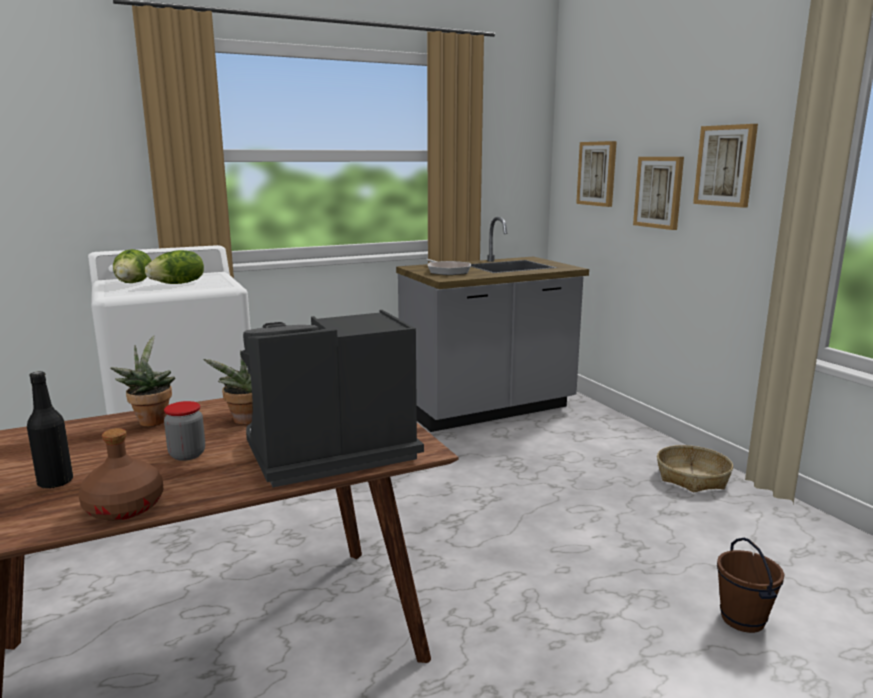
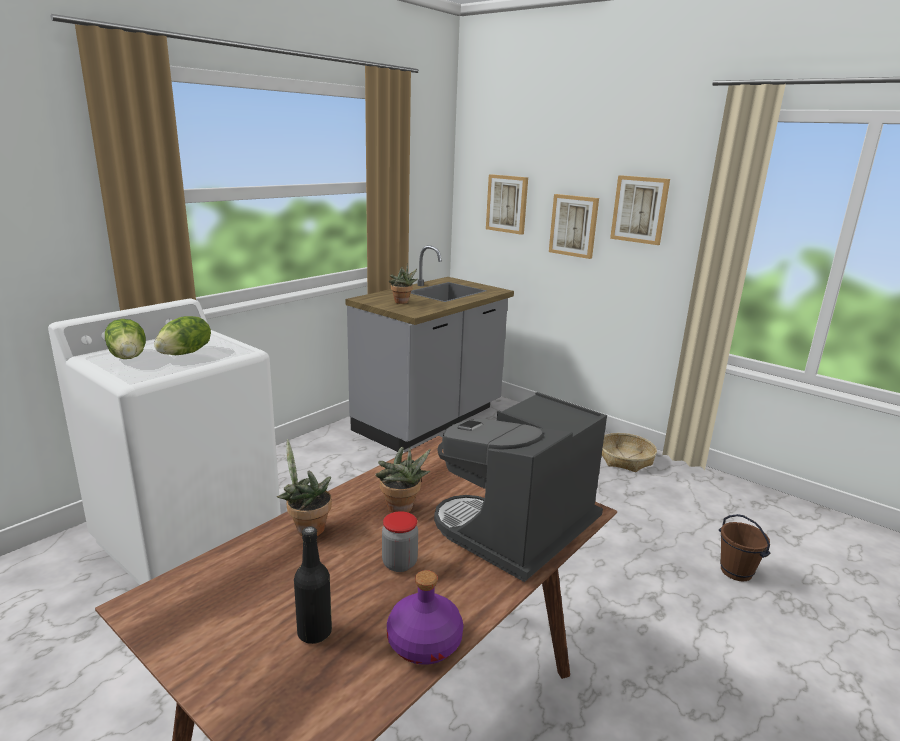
camera: 25 degrees left, 5 degrees up
brown bottle [79,428,163,521] -> purple bottle [387,570,463,665]
frying pan [425,259,471,275] -> potted plant [389,263,418,304]

